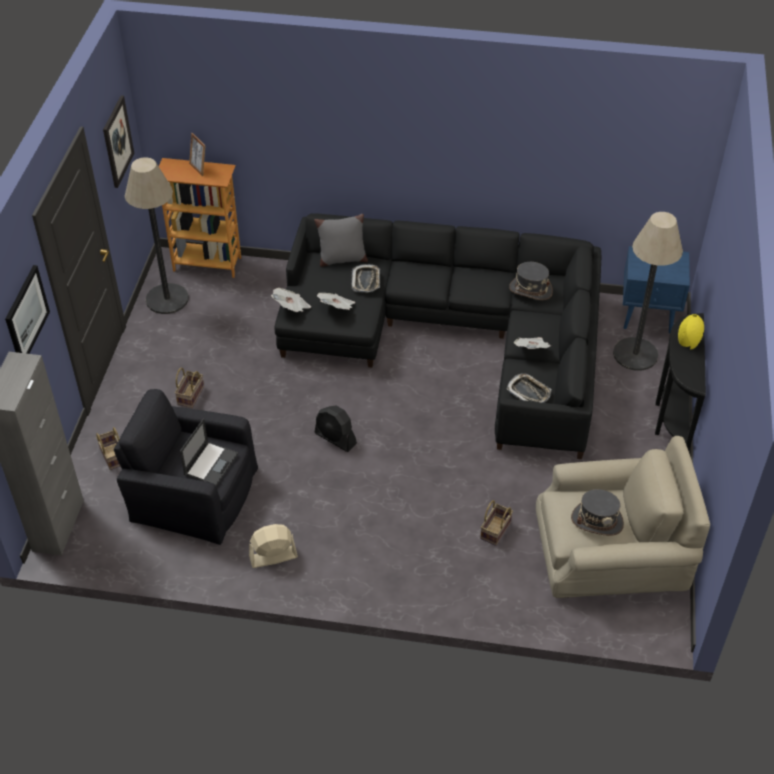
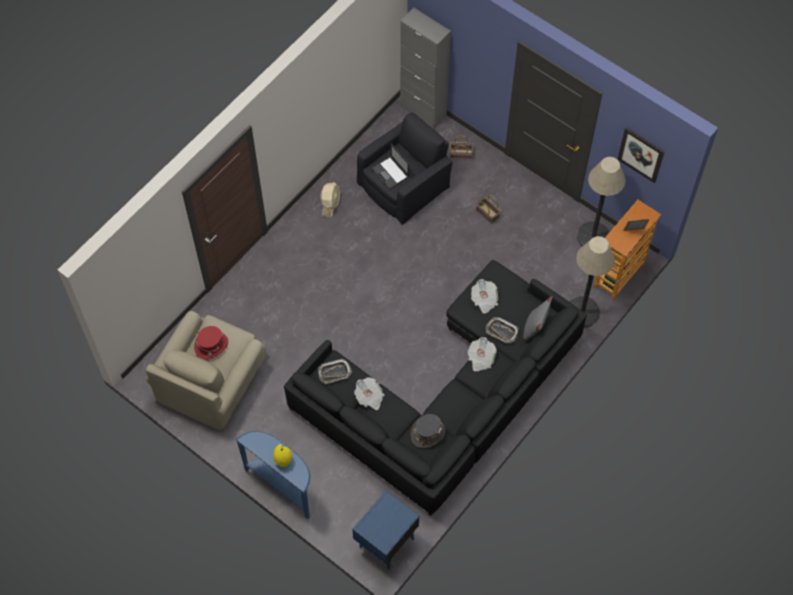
camera: 120 degrees right, 15 degrees up
picture [5,265,50,354] -> none
newspaper [271,288,311,312] -> newspaper moved to [467,337,497,371]
black fan [315,406,357,452] -> none
basket [480,500,513,546] -> none
grey hat [571,489,624,536] -> red hat [194,326,228,360]
floor lamp [613,212,683,371] -> floor lamp moved to [569,236,615,328]
black console table [655,313,706,451] -> blue console table [236,431,310,519]

